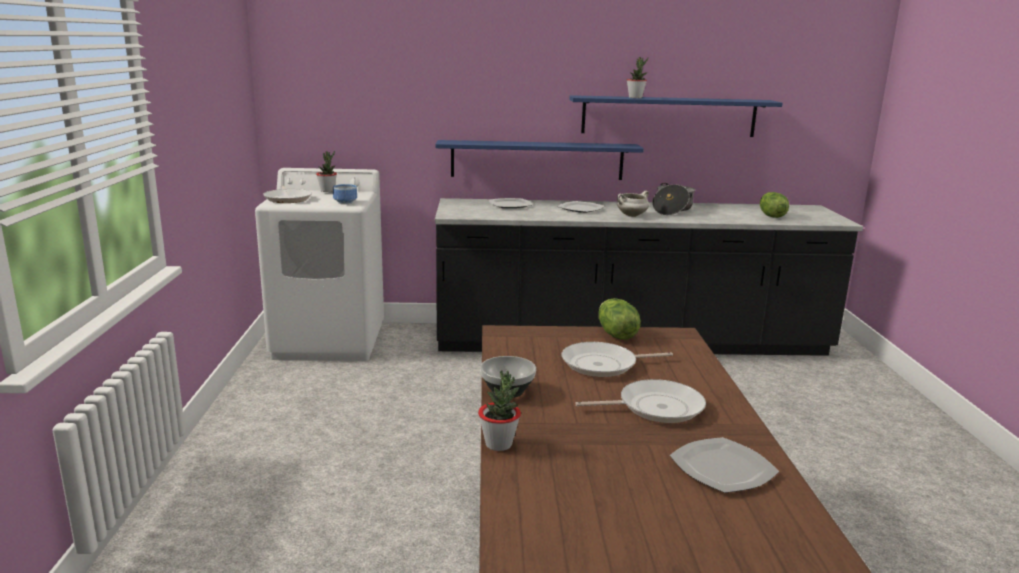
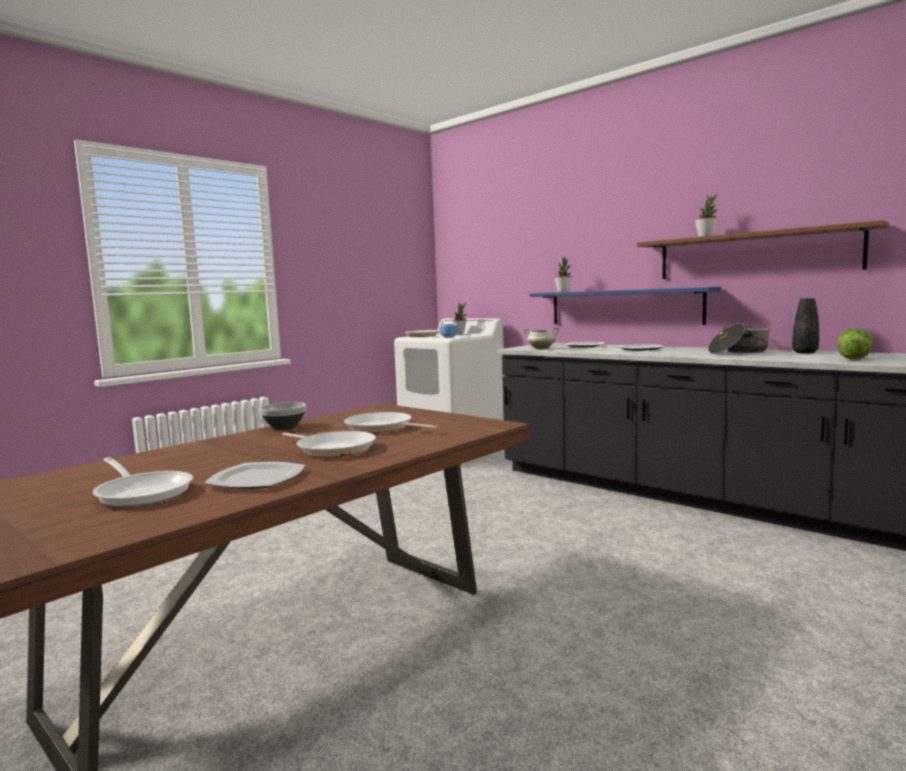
camera: 45 degrees right, 10 degrees down
potted plant [478,371,521,451] -> potted plant moved to [554,257,572,292]
blue shelf [569,95,783,137] -> brown shelf [637,220,890,279]
lettuce [599,298,641,340] -> none
white cooking pot [617,191,649,217] -> white cooking pot moved to [524,327,559,350]
none -> frying pan [93,457,193,507]
none -> black vase [792,298,819,354]

